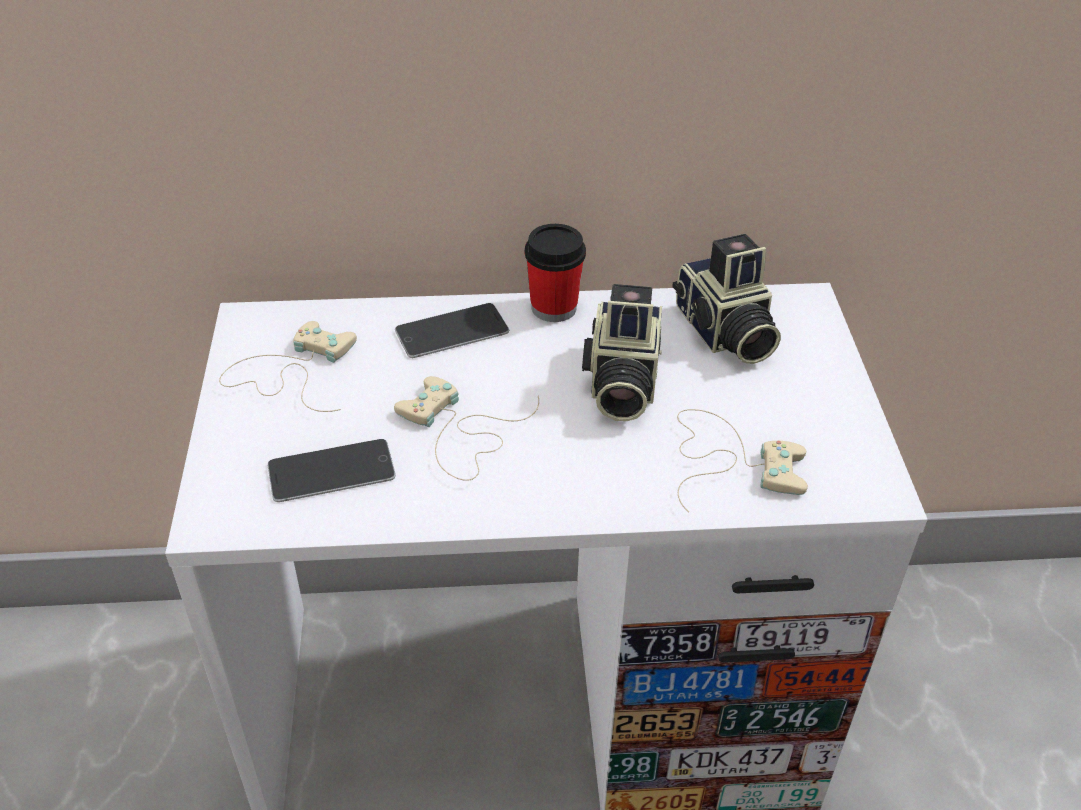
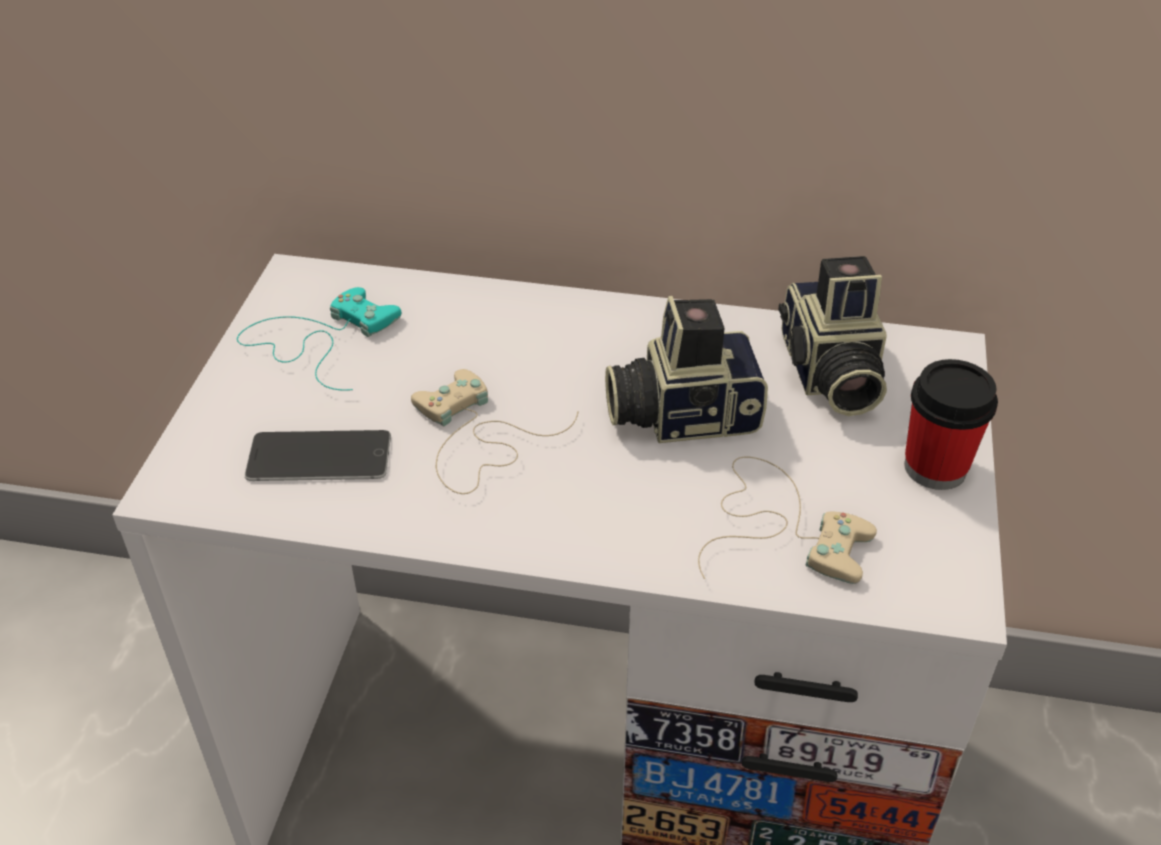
camera: 15 degrees right, 0 degrees up
beige game controller [219,321,357,412] -> turquoise game controller [237,287,401,391]
phone [395,303,509,358] -> none
cup [525,224,586,322] -> cup moved to [904,359,998,490]
camera [582,284,662,421] -> camera turned 60 degrees clockwise [605,296,768,443]

